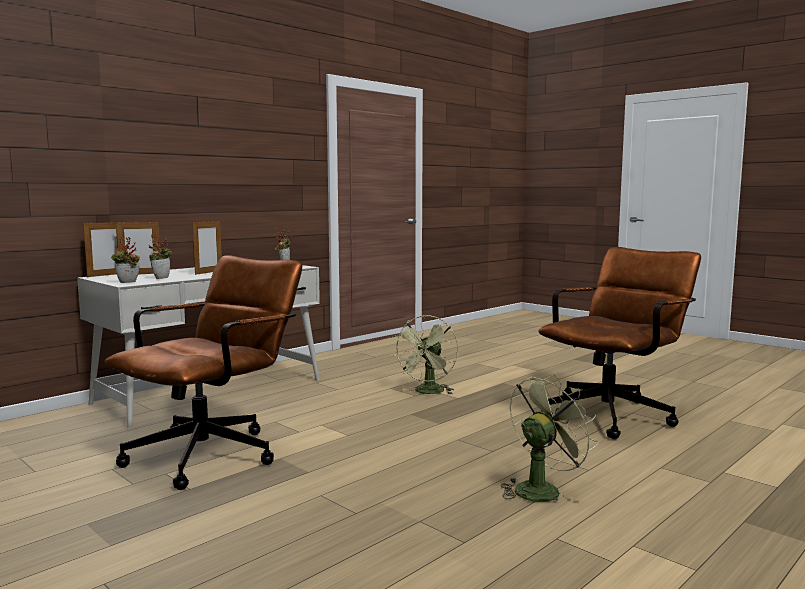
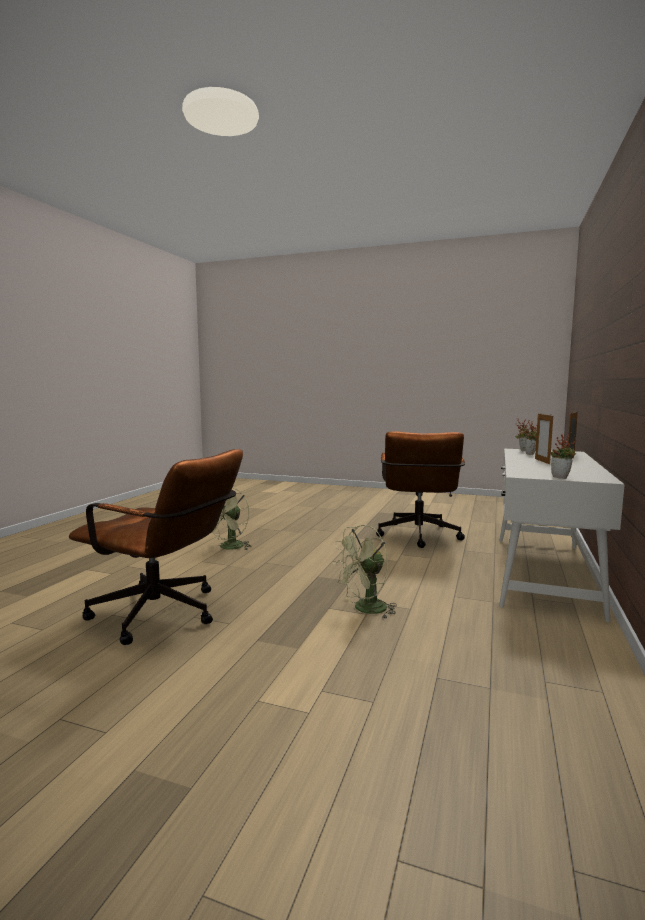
camera: 155 degrees right, 0 degrees up
picture frame [83,220,122,277] -> none
green fan [393,315,458,394] -> green fan turned 120 degrees counterclockwise [332,524,397,619]
brown office chair [538,247,701,439] -> brown office chair turned 90 degrees counterclockwise [69,449,243,645]

